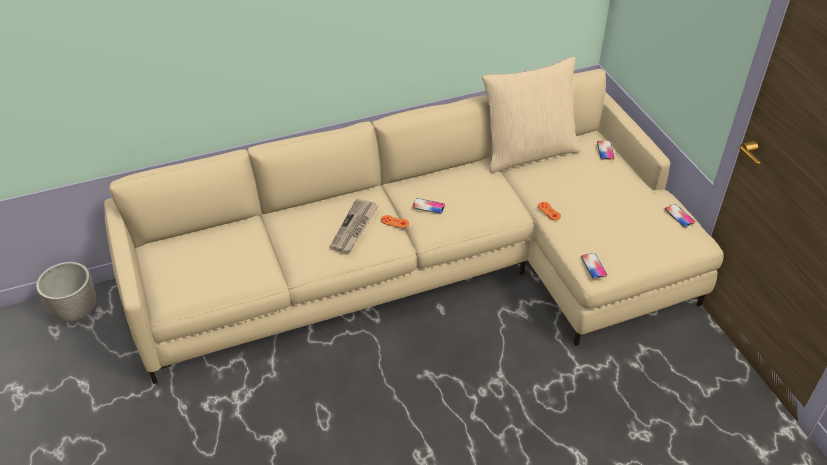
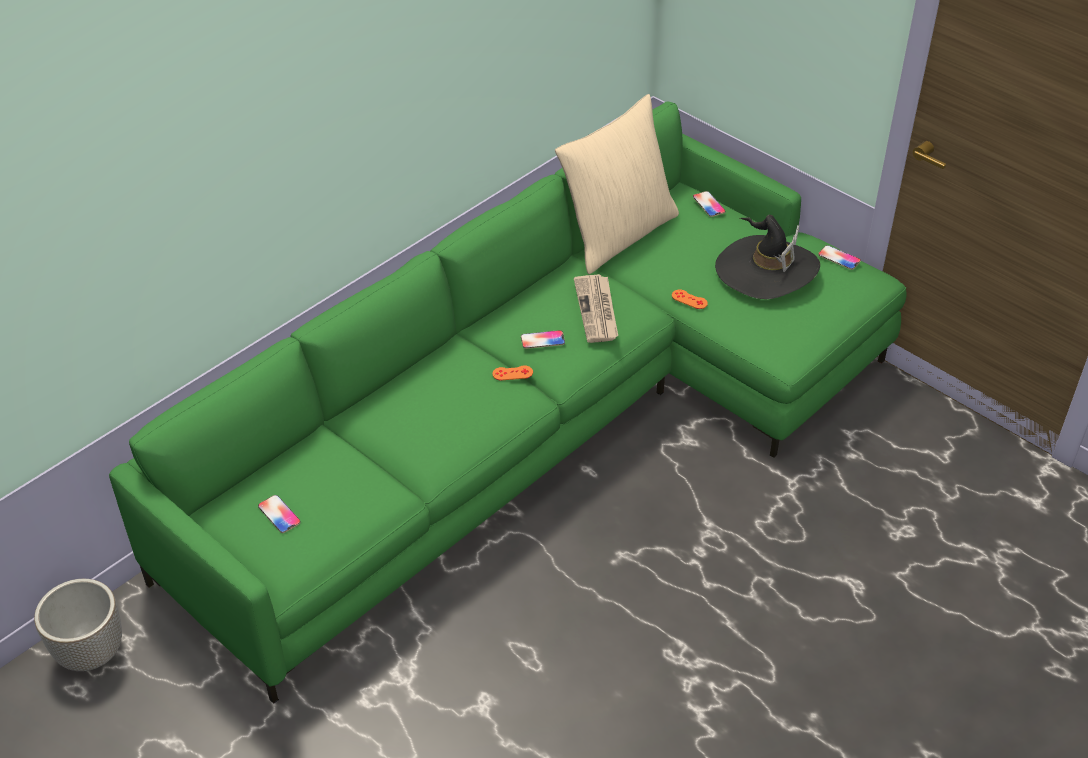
camera: 25 degrees left, 0 degrees up
beige sofa [104,68,724,384] -> green sofa [109,101,907,704]
newspaper [330,199,379,253] -> newspaper moved to [574,274,618,343]
phone [581,253,607,279] -> phone moved to [258,495,301,533]
none -> black hat [715,215,820,299]

